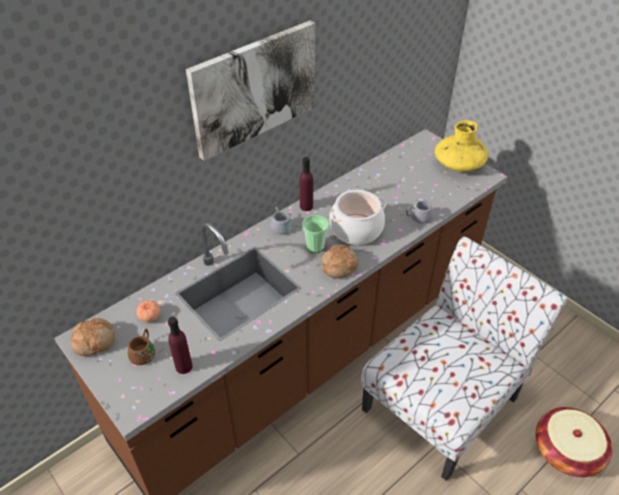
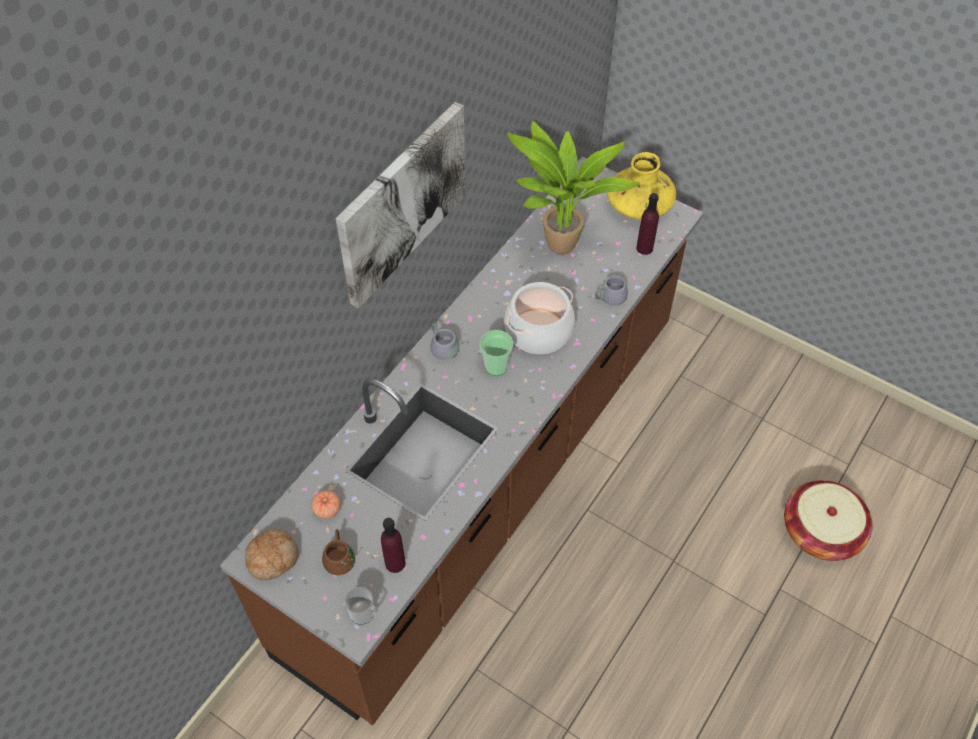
camera: 15 degrees left, 10 degrees up
purple bottle [300,157,313,211] -> purple bottle moved to [636,193,659,255]
bread [321,244,359,279] -> none
chair [361,236,568,481] -> none
none -> mug [345,587,378,625]
none -> potted plant [507,121,640,255]

